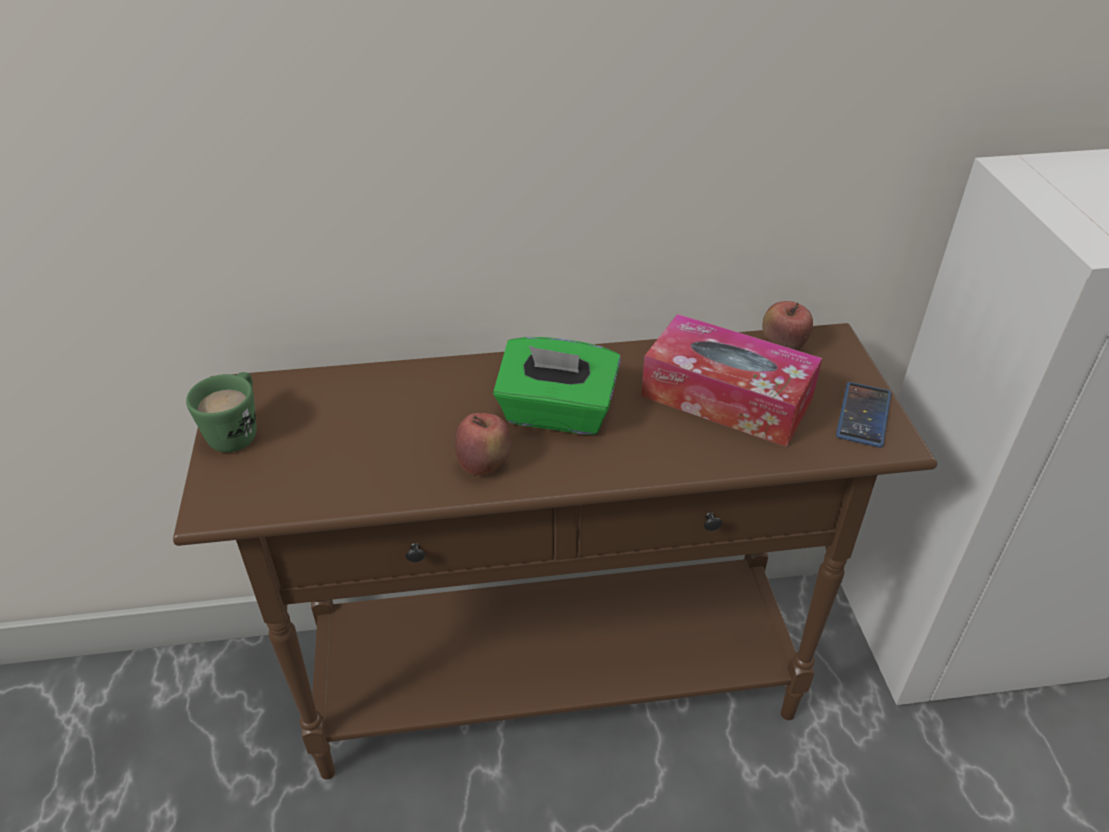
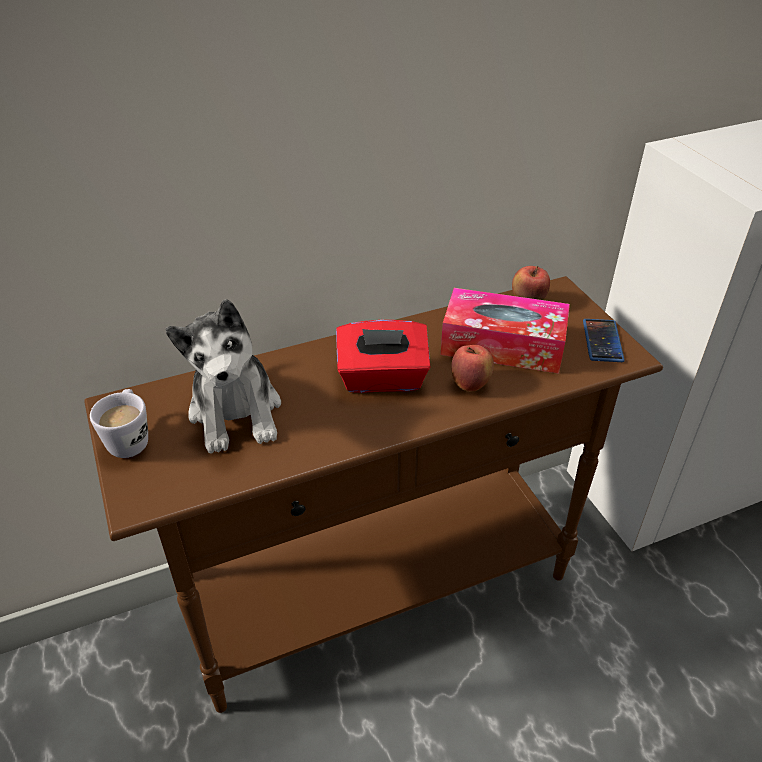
camera: 15 degrees left, 0 degrees up
green mug [186,372,257,452] -> white mug [90,389,148,458]
apple [455,413,511,475] -> apple moved to [451,345,494,391]
green tissue box [493,337,621,435] -> red tissue box [336,320,430,393]
none -> plush toy [165,299,281,454]

